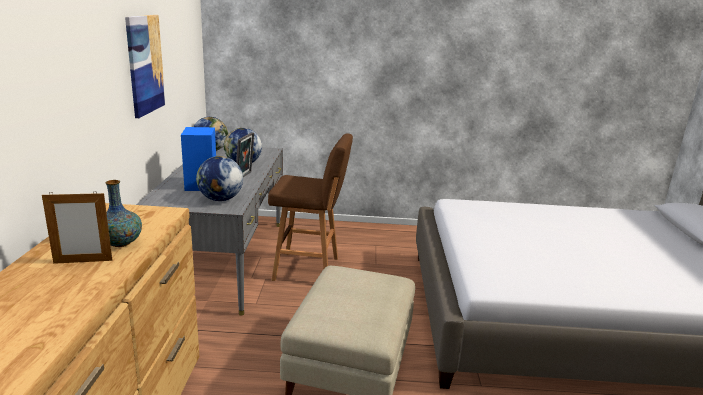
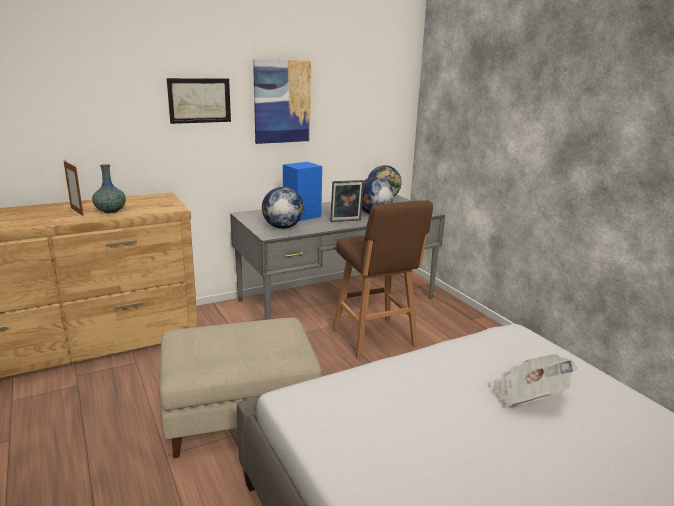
camera: 60 degrees right, 0 degrees up
none -> picture [167,78,231,124]
none -> newspaper [489,354,577,406]

